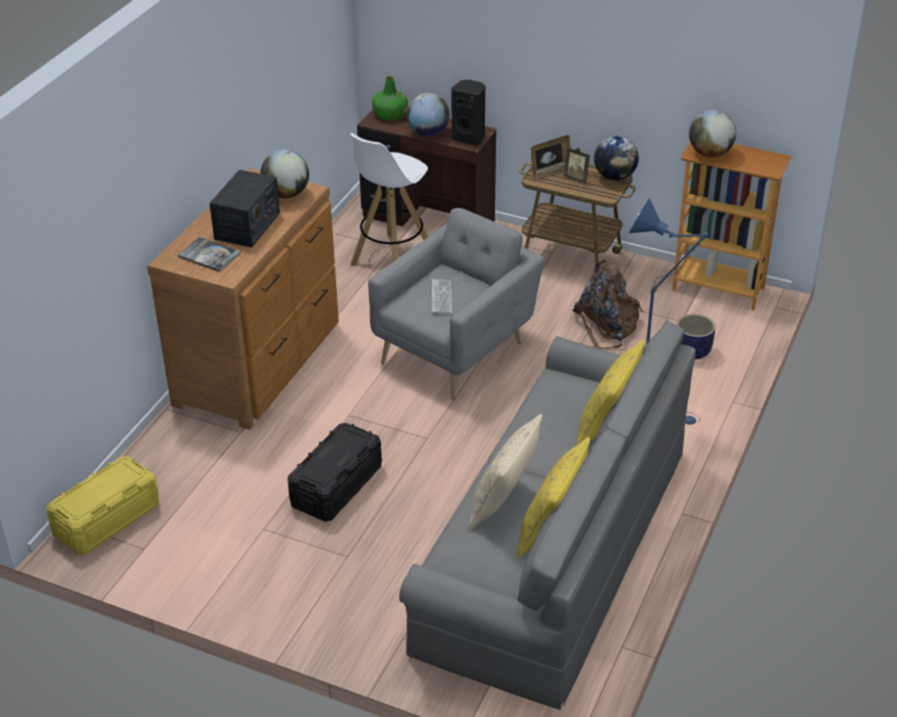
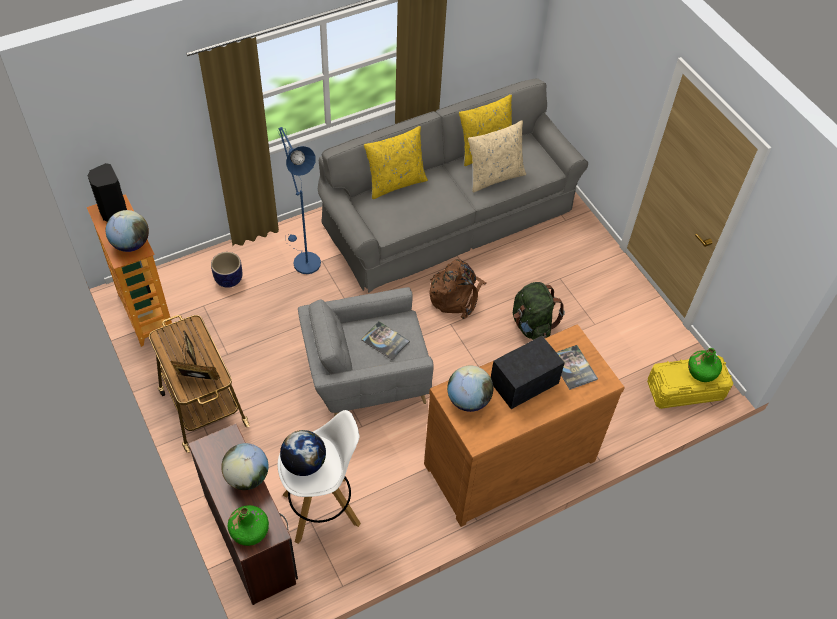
camera: 145 degrees left, 15 degrees up
black storage box [287,423,382,522] -> green backpack [513,282,565,340]
keyboard [432,279,452,314] -> book [361,321,410,360]
black speaker [451,80,485,145] -> black speaker moved to [88,163,127,222]
brown backpack [572,260,644,349] -> brown backpack moved to [429,259,487,319]
globe [594,136,639,181] -> globe moved to [280,430,326,476]
none -> green bottle [688,348,722,382]

